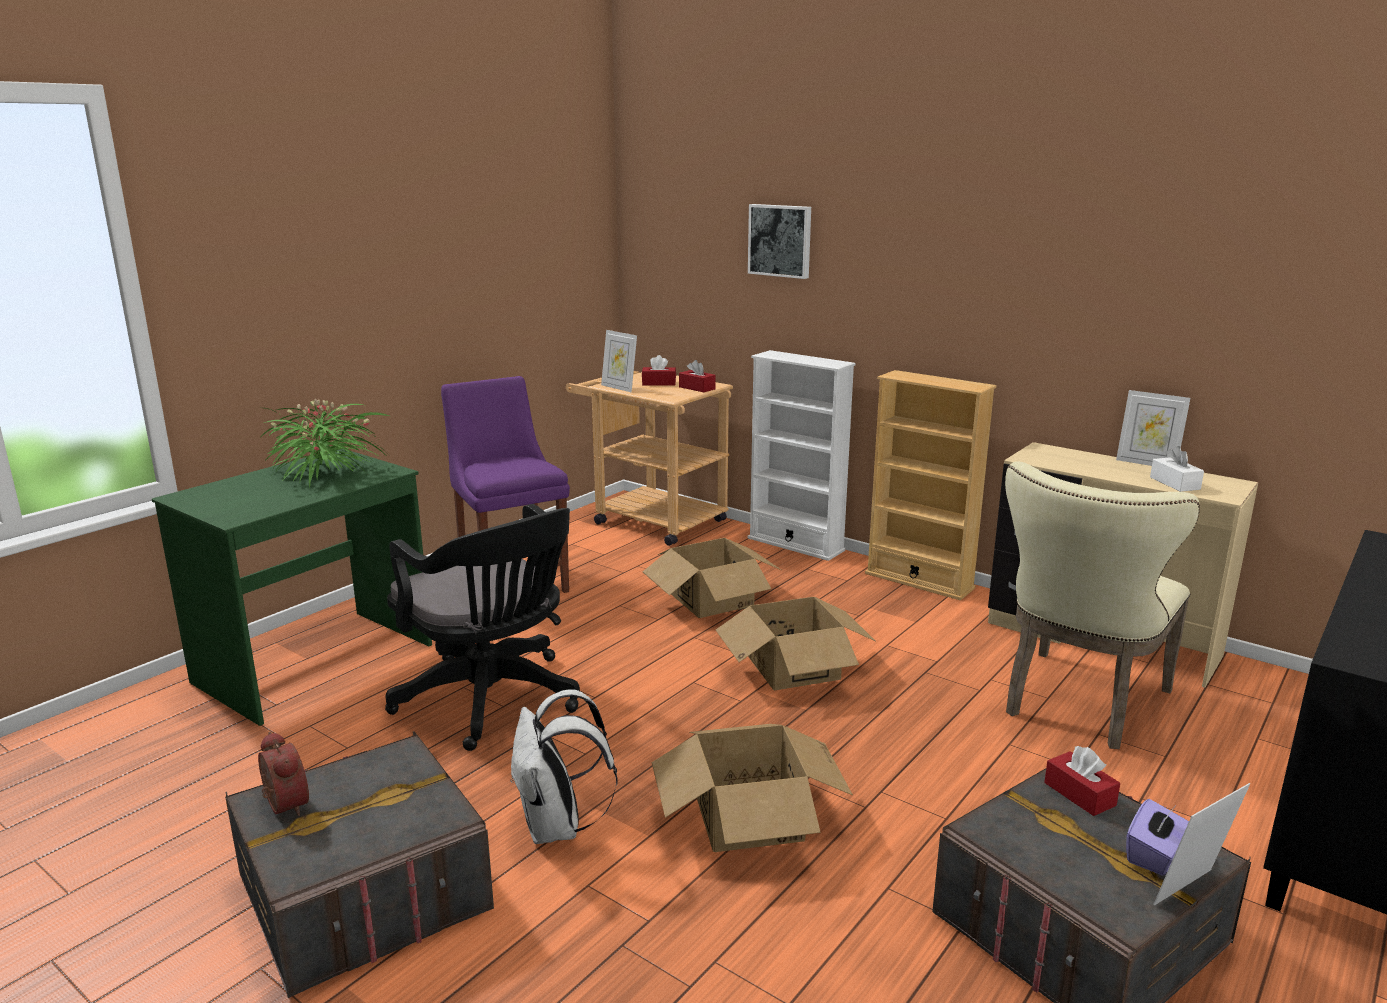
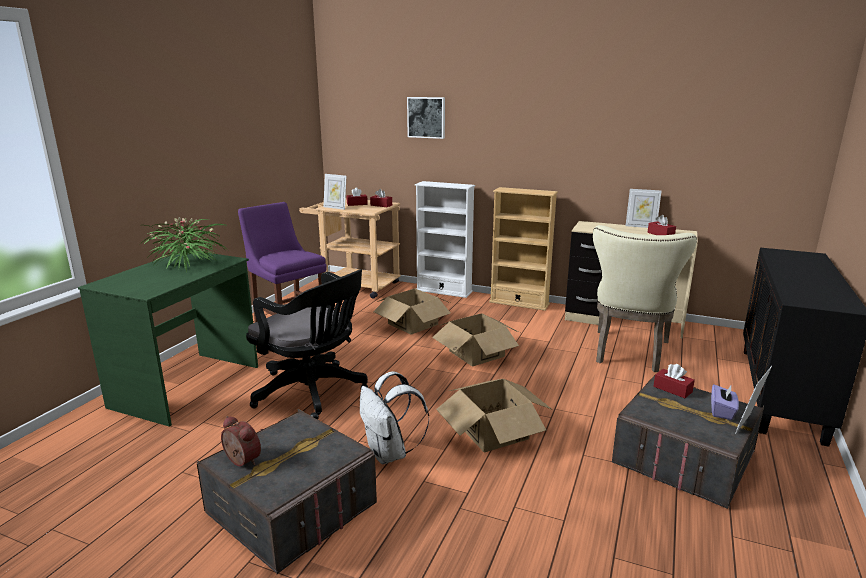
camera: 15 degrees left, 0 degrees up
white tissue box [1150,446,1204,492] -> red tissue box [647,215,676,235]

